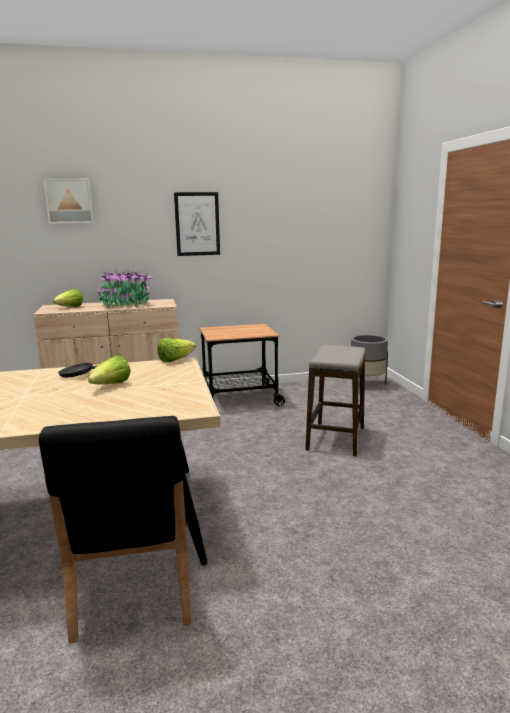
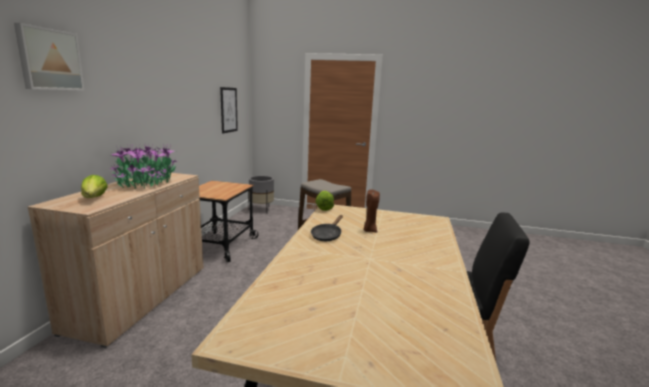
camera: 65 degrees left, 0 degrees up
lettuce [88,356,131,385] -> brown candle [364,189,380,232]
picture [174,192,220,256] -> picture moved to [220,87,238,134]

